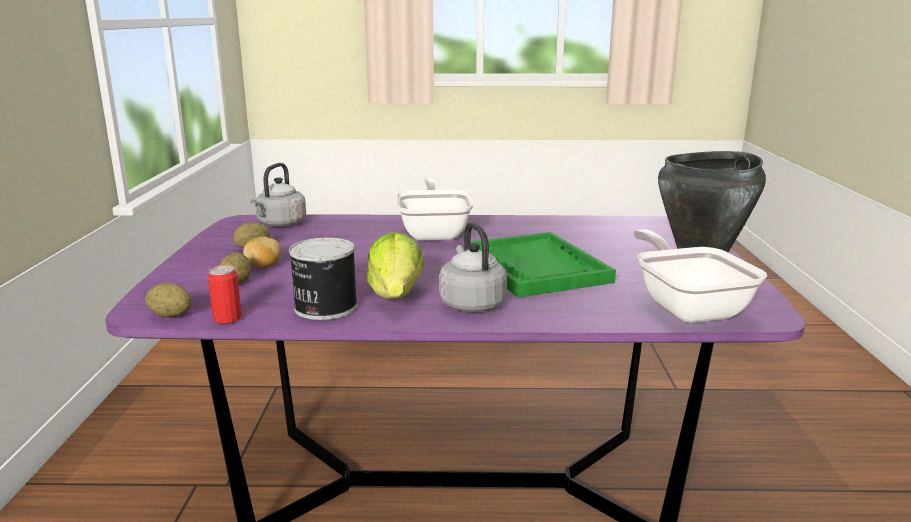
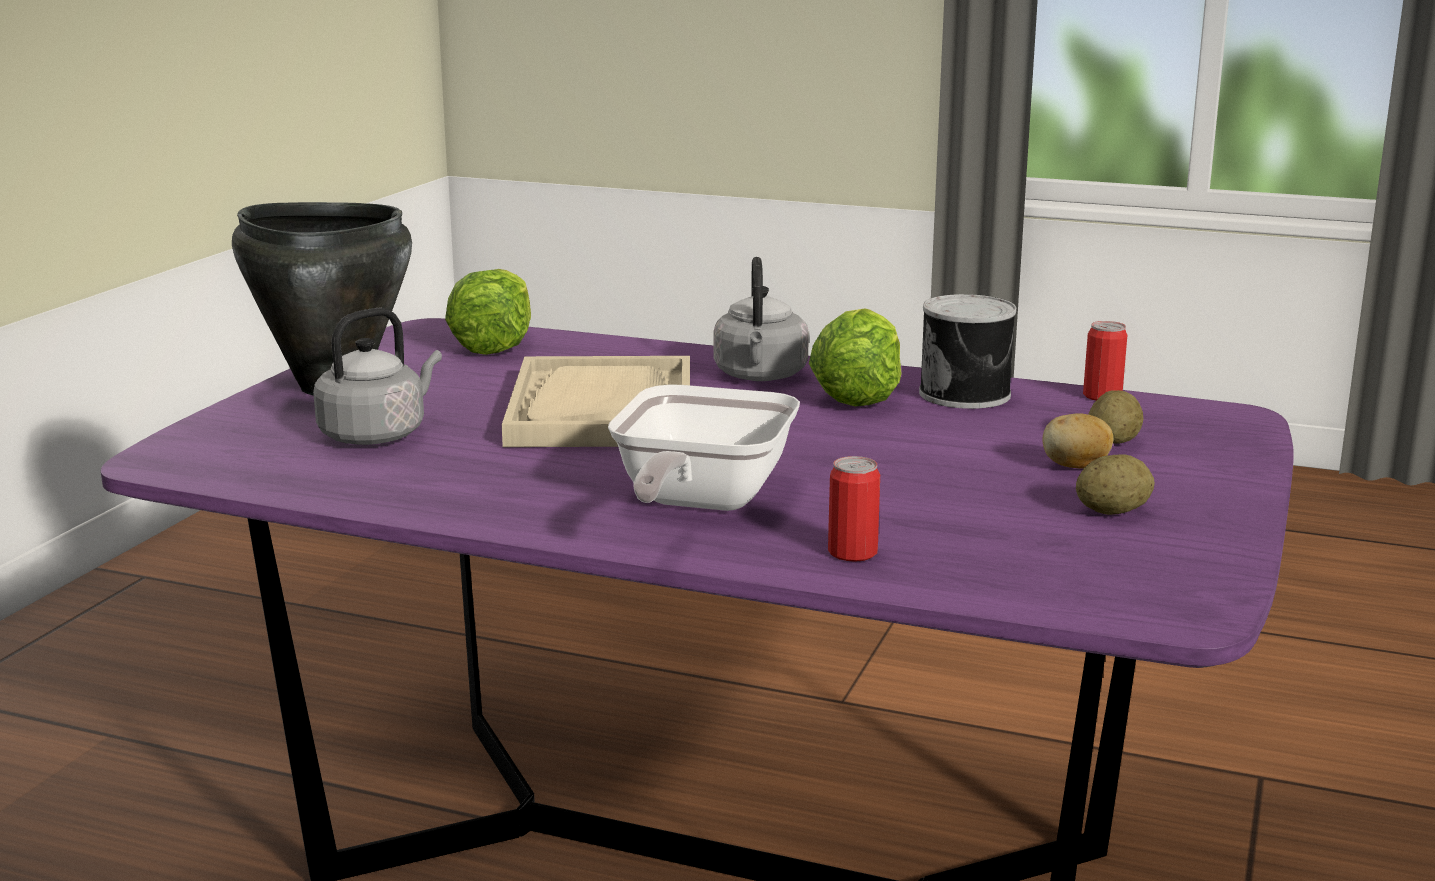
camera: 160 degrees left, 0 degrees up
potato [145,283,192,317] -> none
grey kettle [250,163,306,227] -> grey kettle moved to [313,307,442,445]
green tray [471,232,616,298] -> beige tray [502,356,690,447]
frying pan [634,229,767,323] -> lettuce [445,269,531,355]
none -> can [828,456,880,562]

